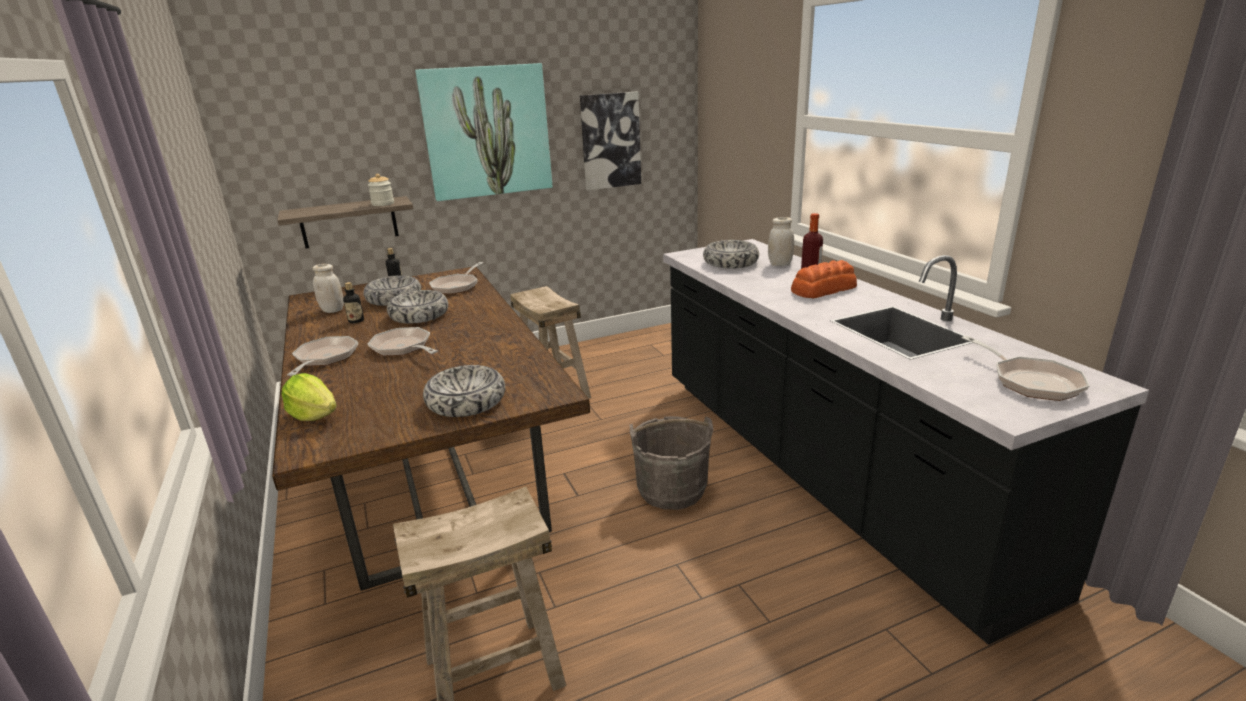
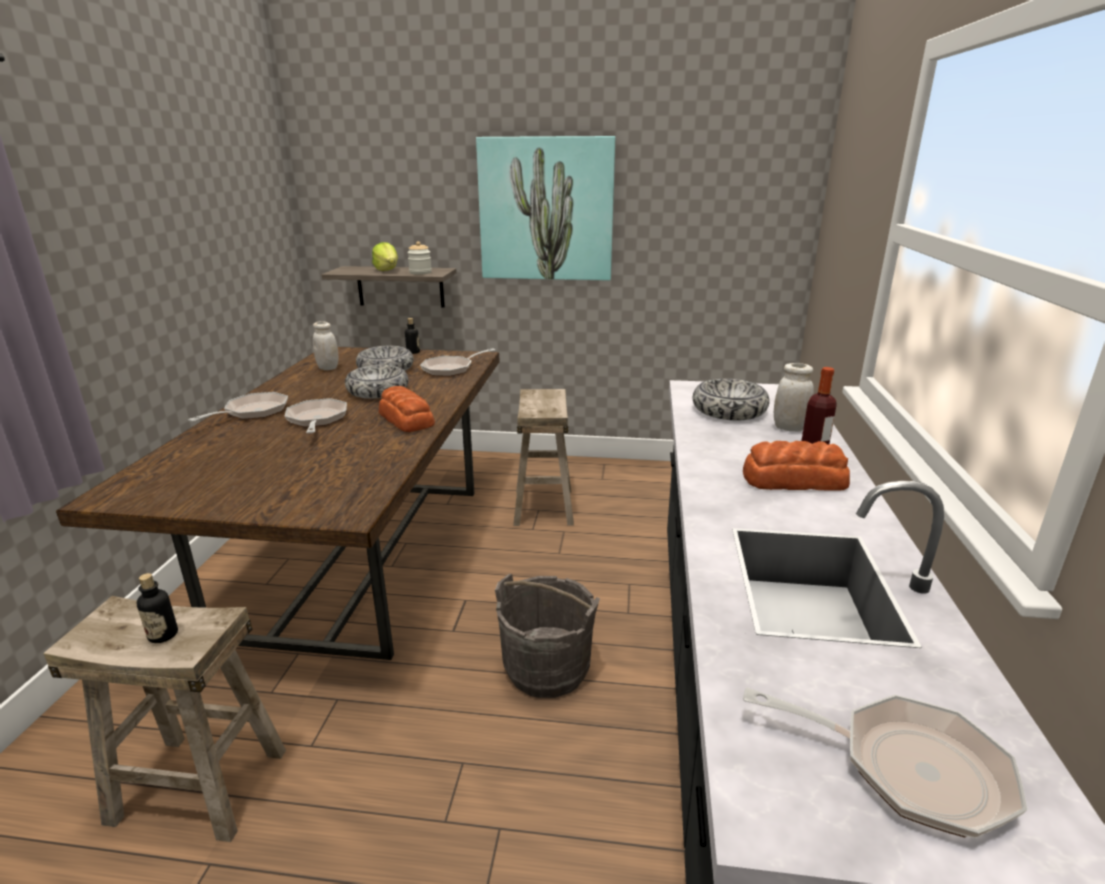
camera: 30 degrees right, 0 degrees up
lettuce [282,373,337,421] -> lettuce moved to [372,242,398,271]
bottle [343,282,364,323] -> bottle moved to [137,573,178,643]
bowl [423,365,505,417] -> none
picture [580,92,641,190] -> none
frying pan [962,336,1090,401] -> frying pan turned 75 degrees counterclockwise [743,687,1028,838]
none -> bread [379,386,435,432]

